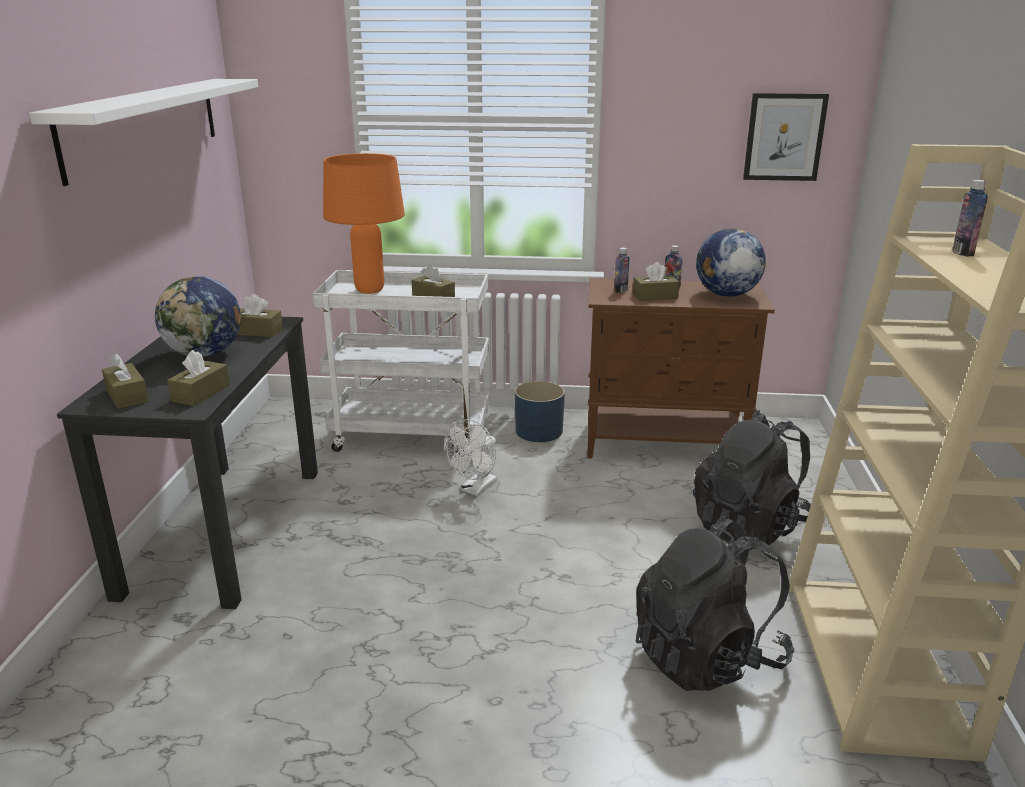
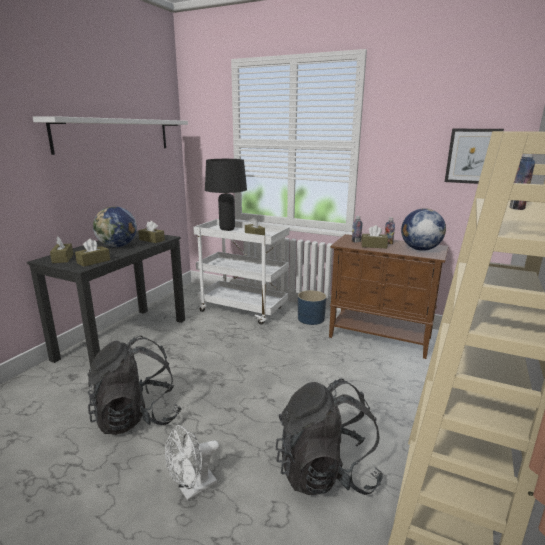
camera: 20 degrees right, 5 degrees down
orange table lamp [323,153,405,294] -> black table lamp [205,159,247,231]
white fan [445,419,497,496] -> white fan moved to [165,425,219,501]
black backpack [693,410,811,550] -> black backpack moved to [87,336,182,435]

